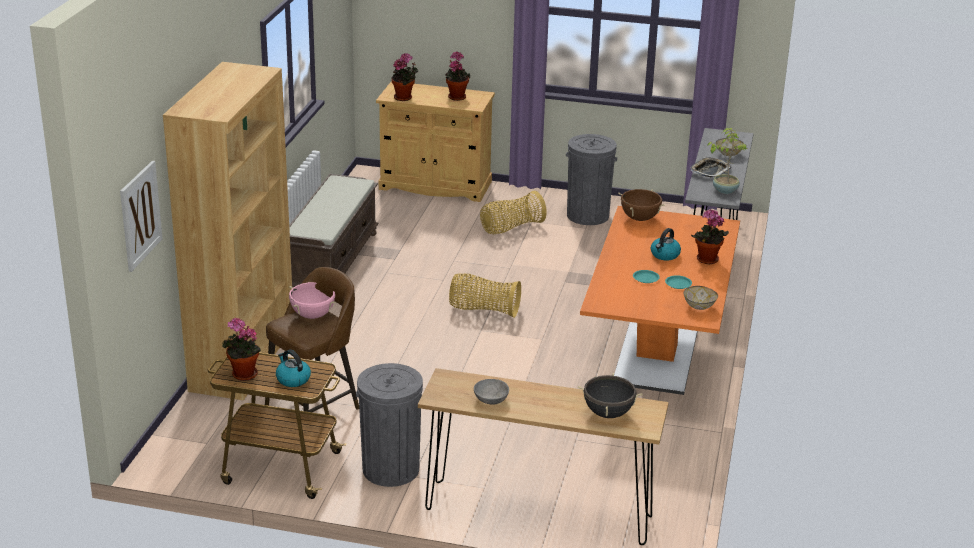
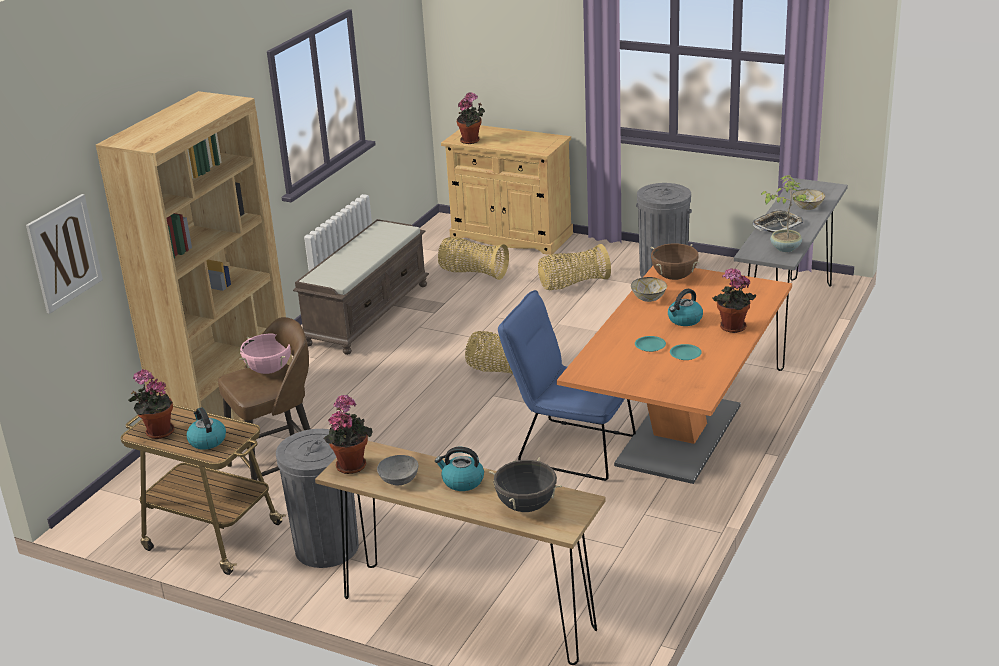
camera: 15 degrees right, 0 degrees up
potted plant [445,52,471,101] -> potted plant moved to [324,395,373,474]
bowl [684,286,718,310] -> bowl moved to [631,277,667,302]
none -> kettle [435,447,484,491]
none -> basket [438,237,509,280]
none -> blue chair [498,290,636,481]

